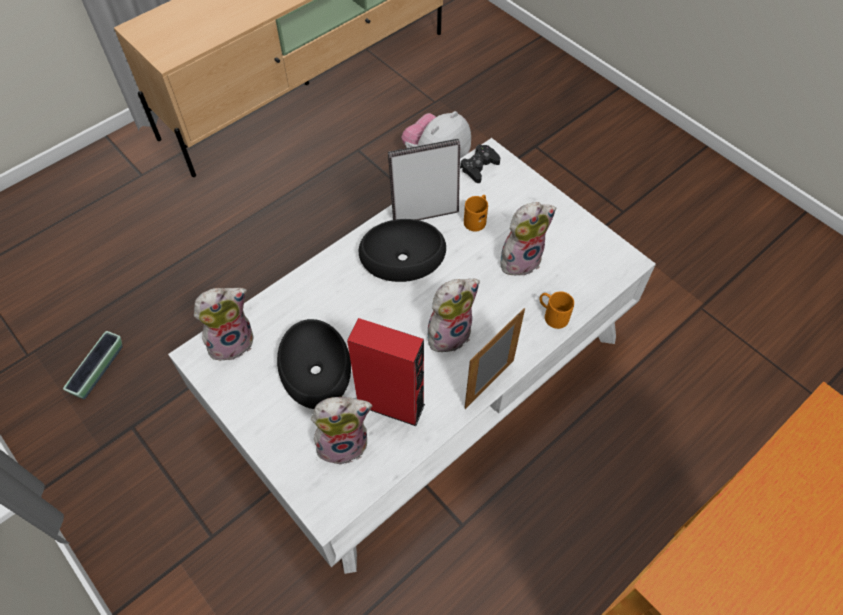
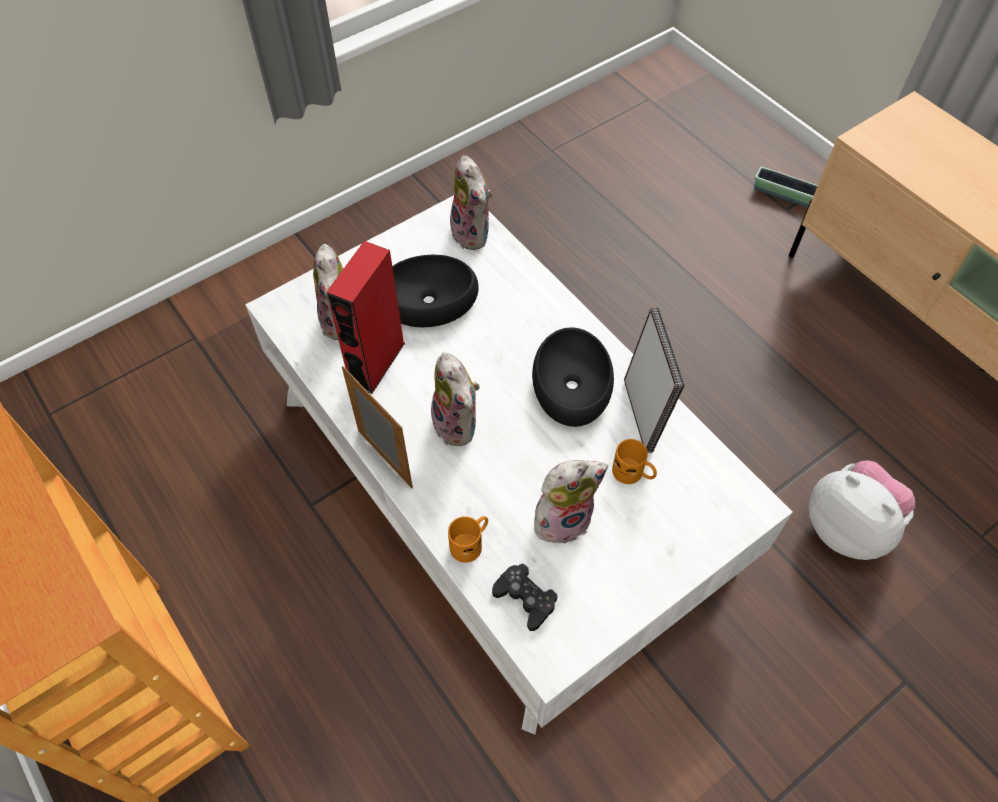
camera: 95 degrees right, 0 degrees up
planter [63,331,122,399] -> planter moved to [755,167,818,208]
black game controller [460,144,500,183] -> black game controller moved to [492,564,558,631]
plush toy [500,202,556,276] -> plush toy turned 90 degrees counterclockwise [534,460,608,543]

